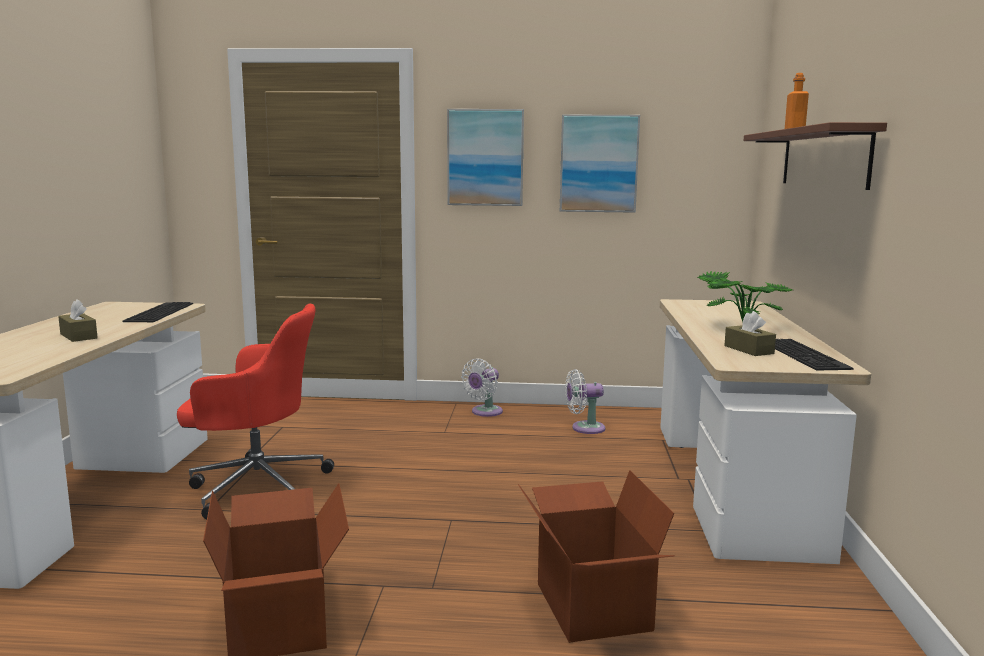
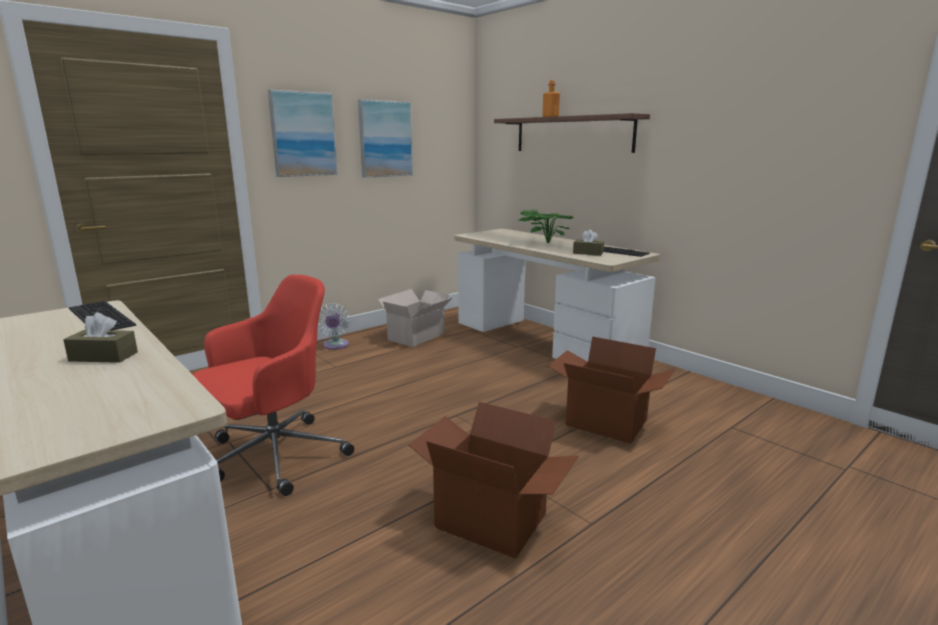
camera: 45 degrees left, 5 degrees up
white fan [565,369,605,434] -> cardboard box [378,289,453,347]

